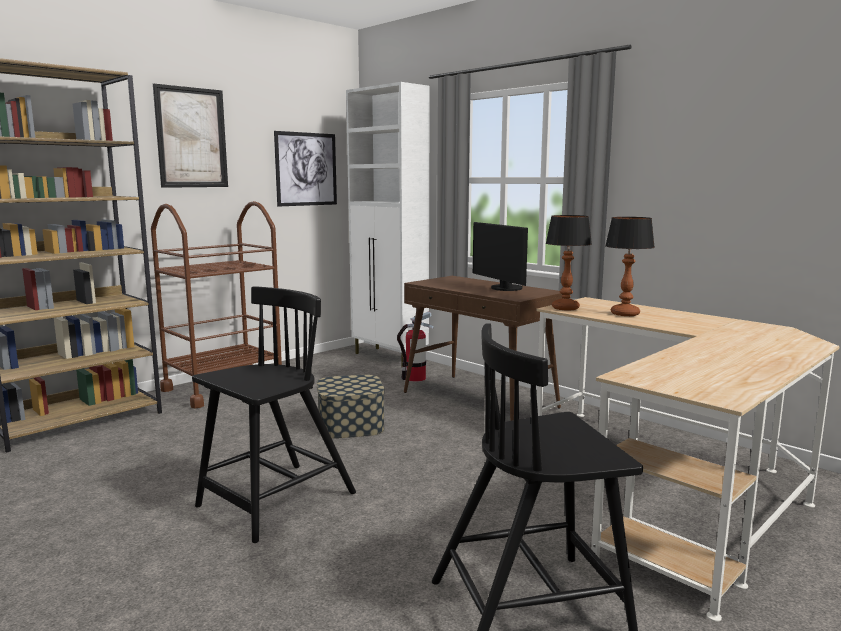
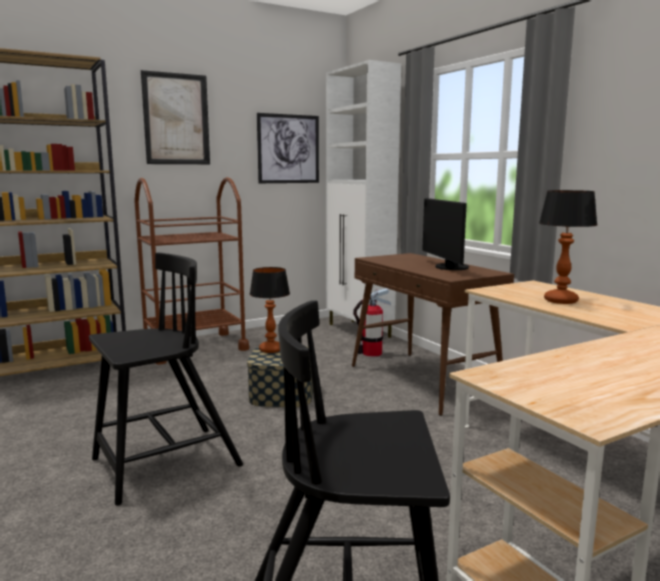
camera: 15 degrees right, 0 degrees up
table lamp [546,215,592,310] -> table lamp moved to [250,267,290,353]

